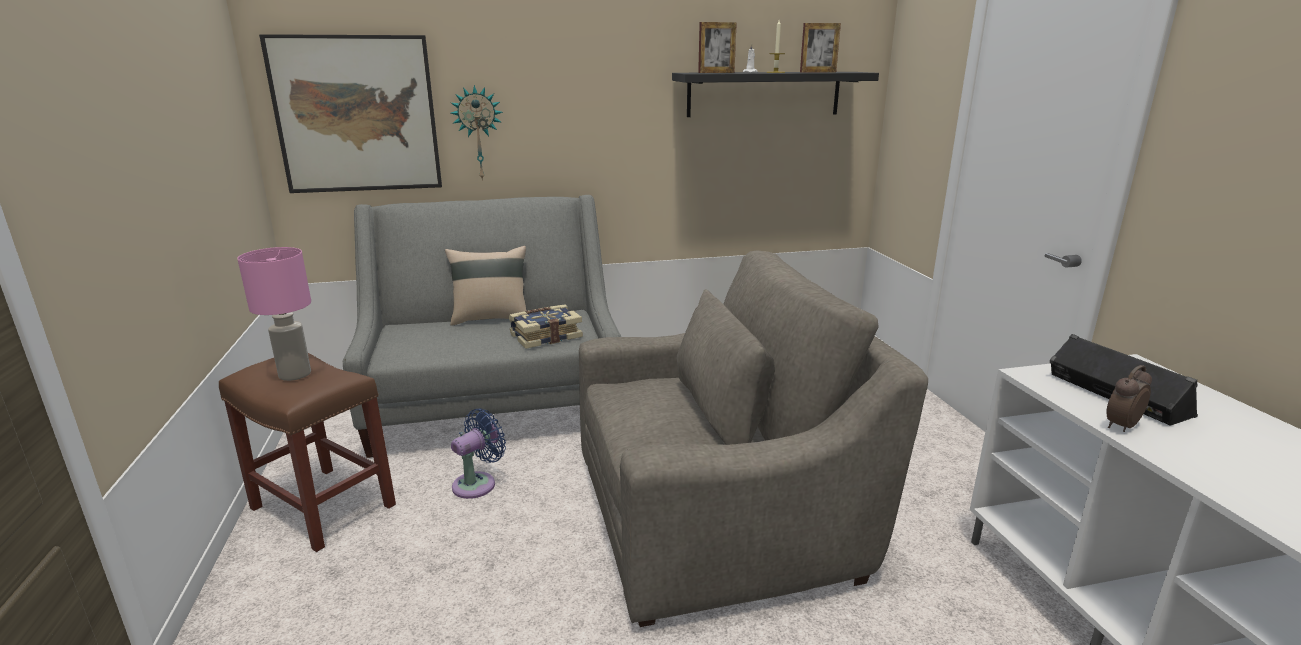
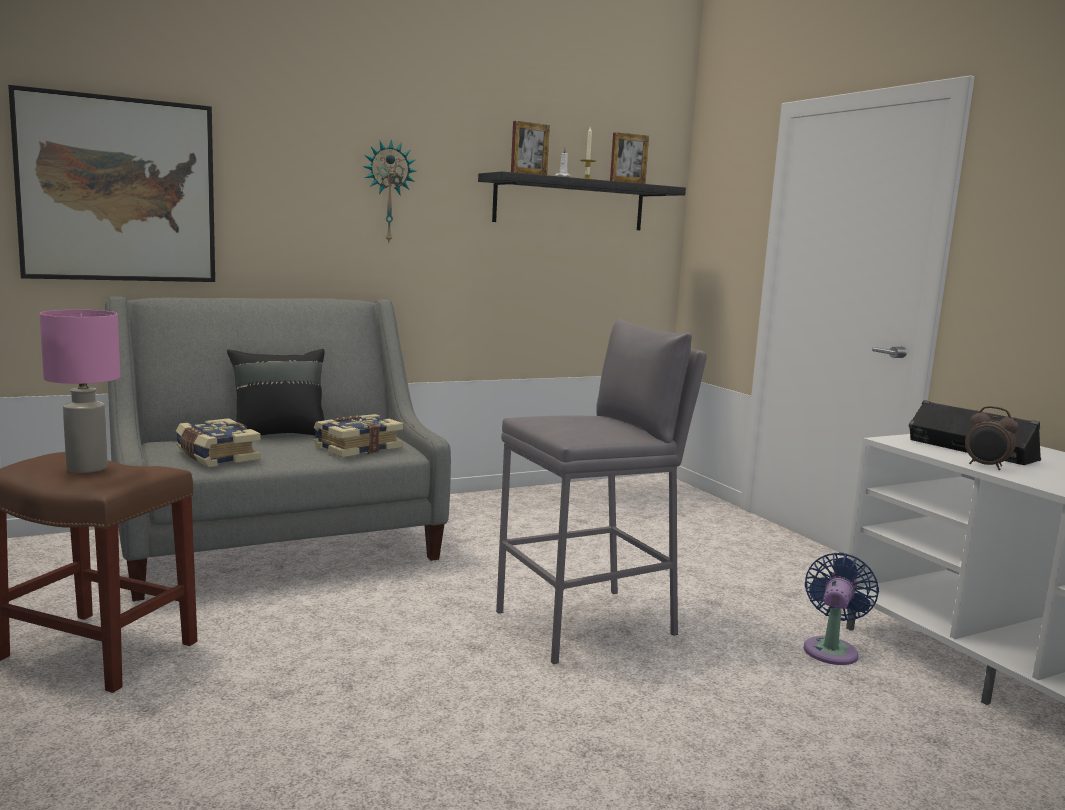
camera: 15 degrees left, 10 degrees down
beige pillow [445,246,526,326] -> black pillow [227,349,325,436]
wall clock [450,85,503,181] -> wall clock moved to [363,140,416,242]
blue fan [451,408,506,499] -> blue fan moved to [804,552,879,665]
grey armchair [579,250,928,627] -> grey stool [496,319,707,664]
alarm clock [1106,365,1152,432] -> alarm clock turned 90 degrees counterclockwise [965,406,1019,470]
none -> book [176,418,261,467]

